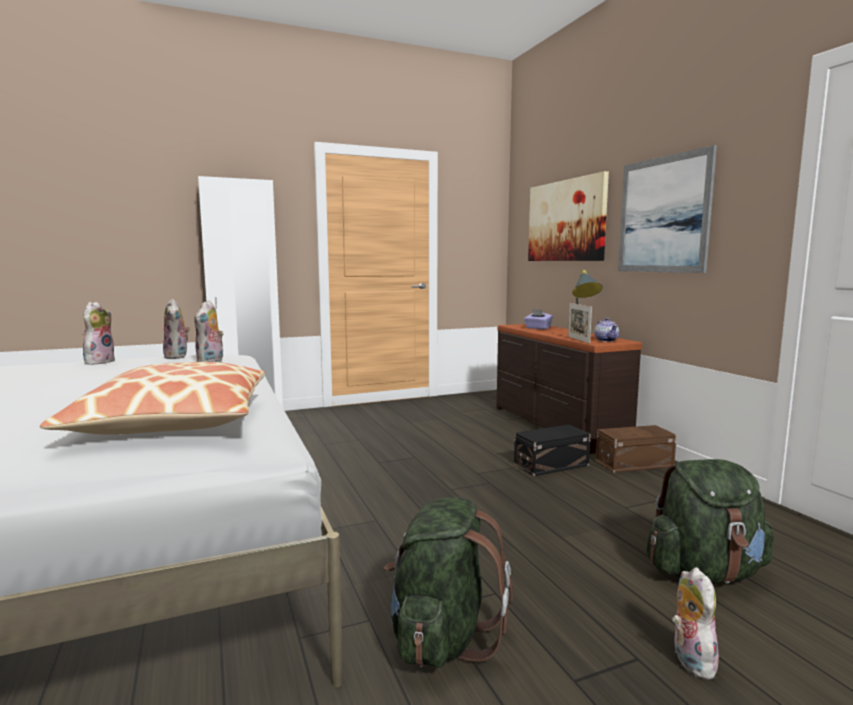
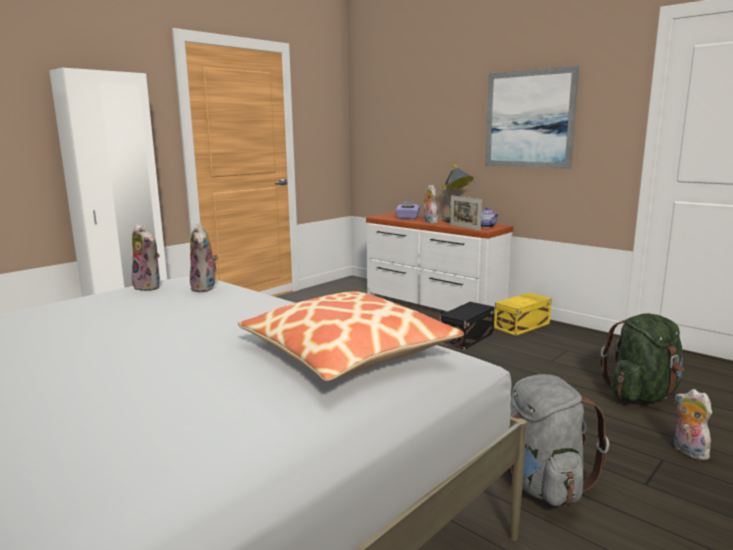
camera: 25 degrees left, 5 degrees up
plush toy [82,301,115,365] -> plush toy moved to [422,185,439,224]
green backpack [384,497,513,668] -> grey backpack [507,374,609,506]
brown dresser [496,324,642,454] -> white dresser [366,212,513,312]
picture [528,171,609,261] -> none
brown storage box [596,425,677,473] -> yellow storage box [494,293,552,336]

